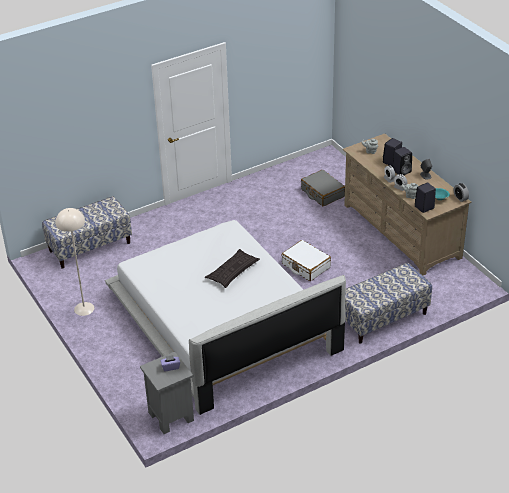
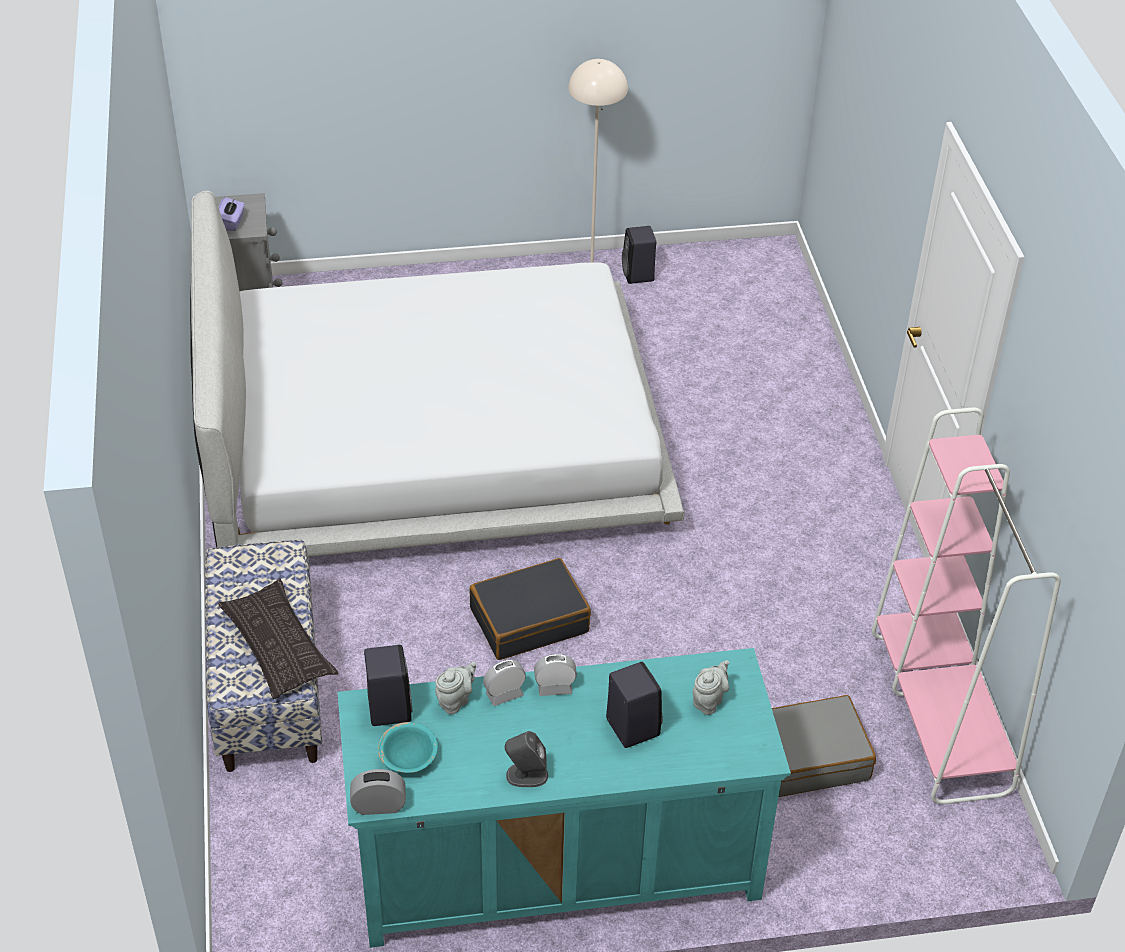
camera: 110 degrees right, 5 degrees up
bench [42,196,132,269] -> none
pillow [205,249,260,288] -> pillow moved to [218,578,339,699]
white suitcase [281,240,331,281] -> black suitcase [470,558,591,660]
beige dresser [343,133,471,275] -> turquoise dresser [337,648,791,948]
black speaker [393,147,412,175] -> black speaker moved to [622,226,656,284]
none -> pink clothes rack [872,407,1061,804]

